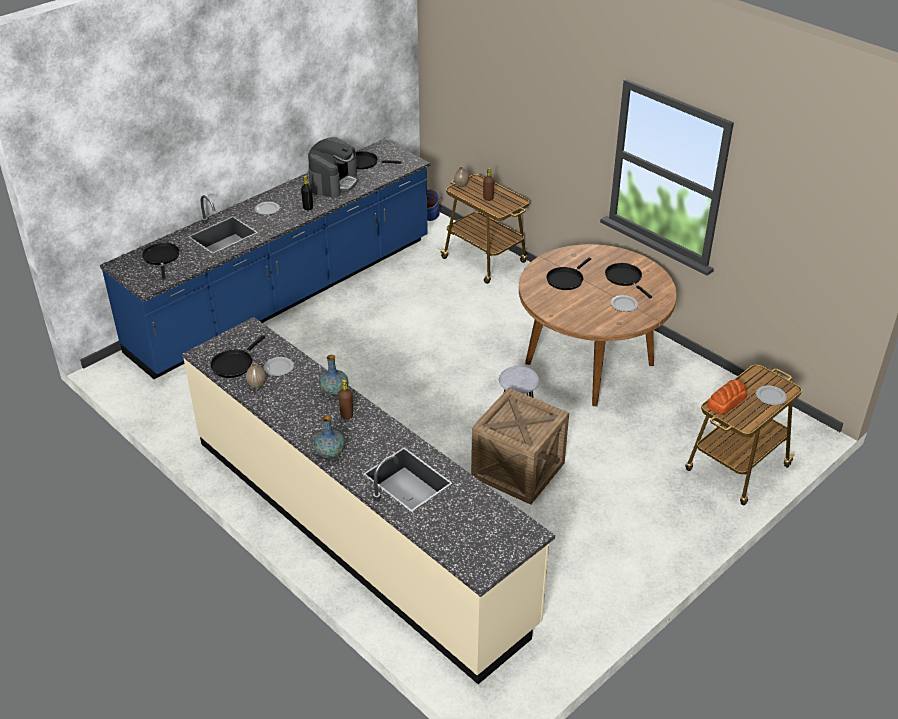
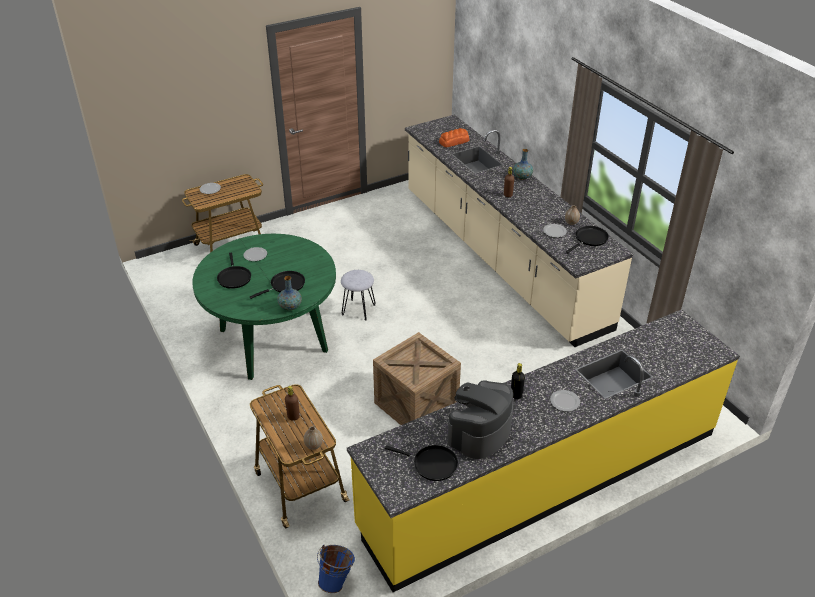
camera: 165 degrees left, 0 degrees up
blue counter [100,139,430,379] -> yellow counter [347,309,740,592]
black frying pan [142,243,179,280] -> none
vase [319,355,348,396] -> vase moved to [277,276,302,310]
crate [471,388,569,505] -> crate moved to [373,332,461,425]
brown dining table [519,244,677,406] -> green dining table [192,234,336,380]
bread [707,379,747,415] -> bread moved to [439,128,470,147]

